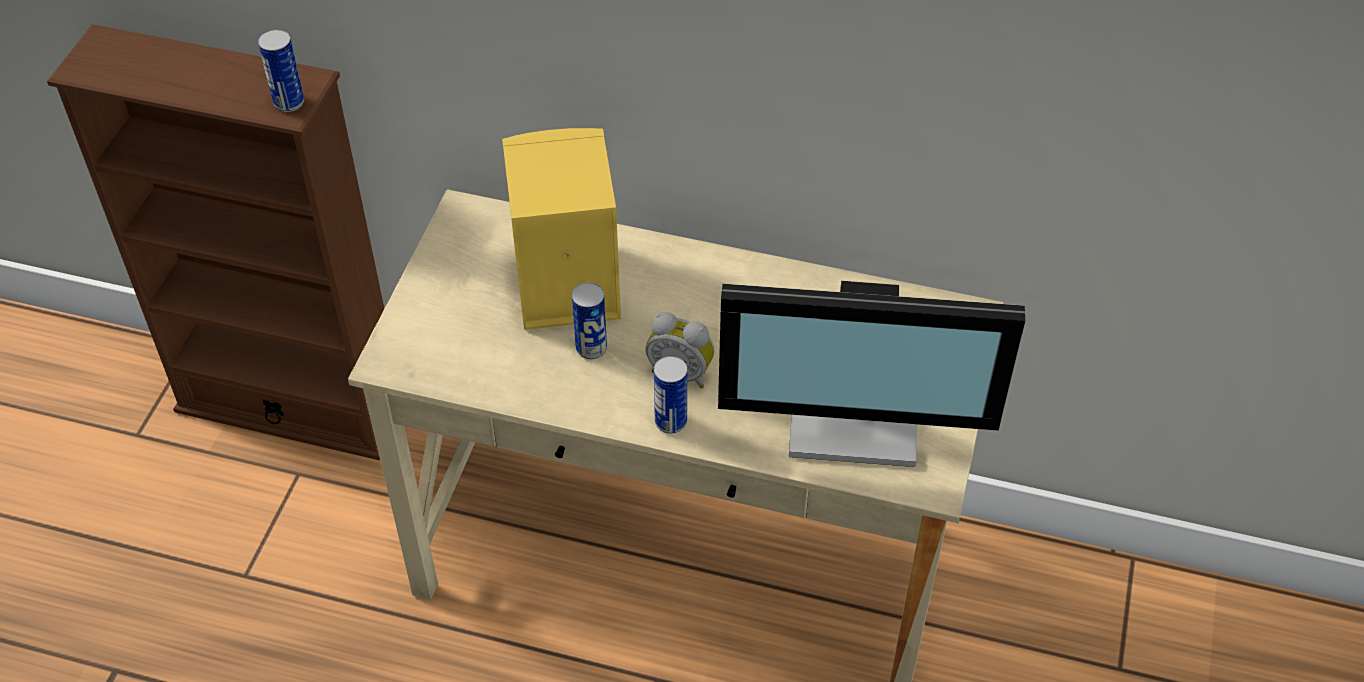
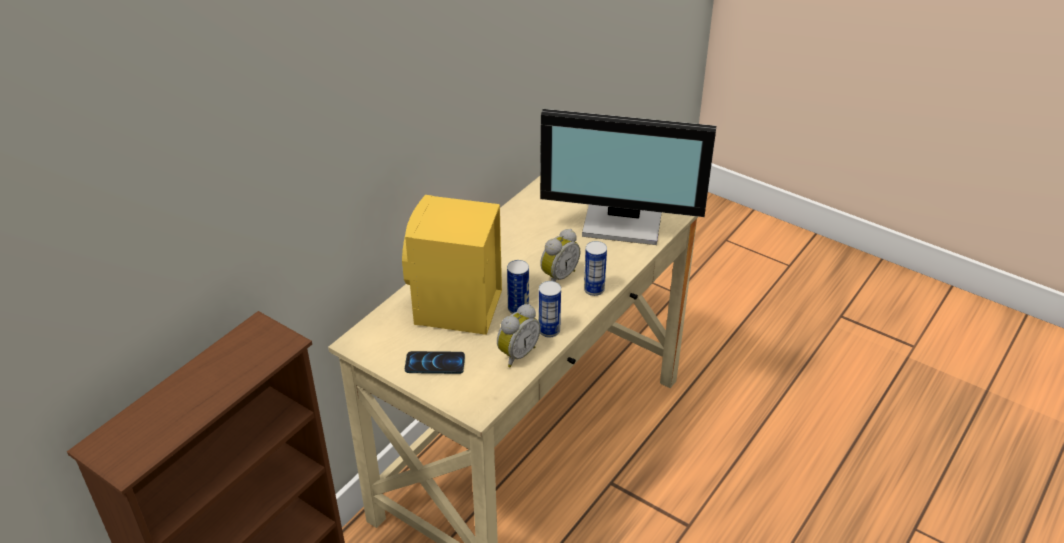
camera: 70 degrees left, 10 degrees down
can [258,29,304,112] -> can moved to [539,281,561,337]
monitor [718,281,1025,467] -> monitor turned 75 degrees clockwise [540,109,716,245]
none -> phone [405,351,465,374]
none -> alarm clock [497,304,541,367]

